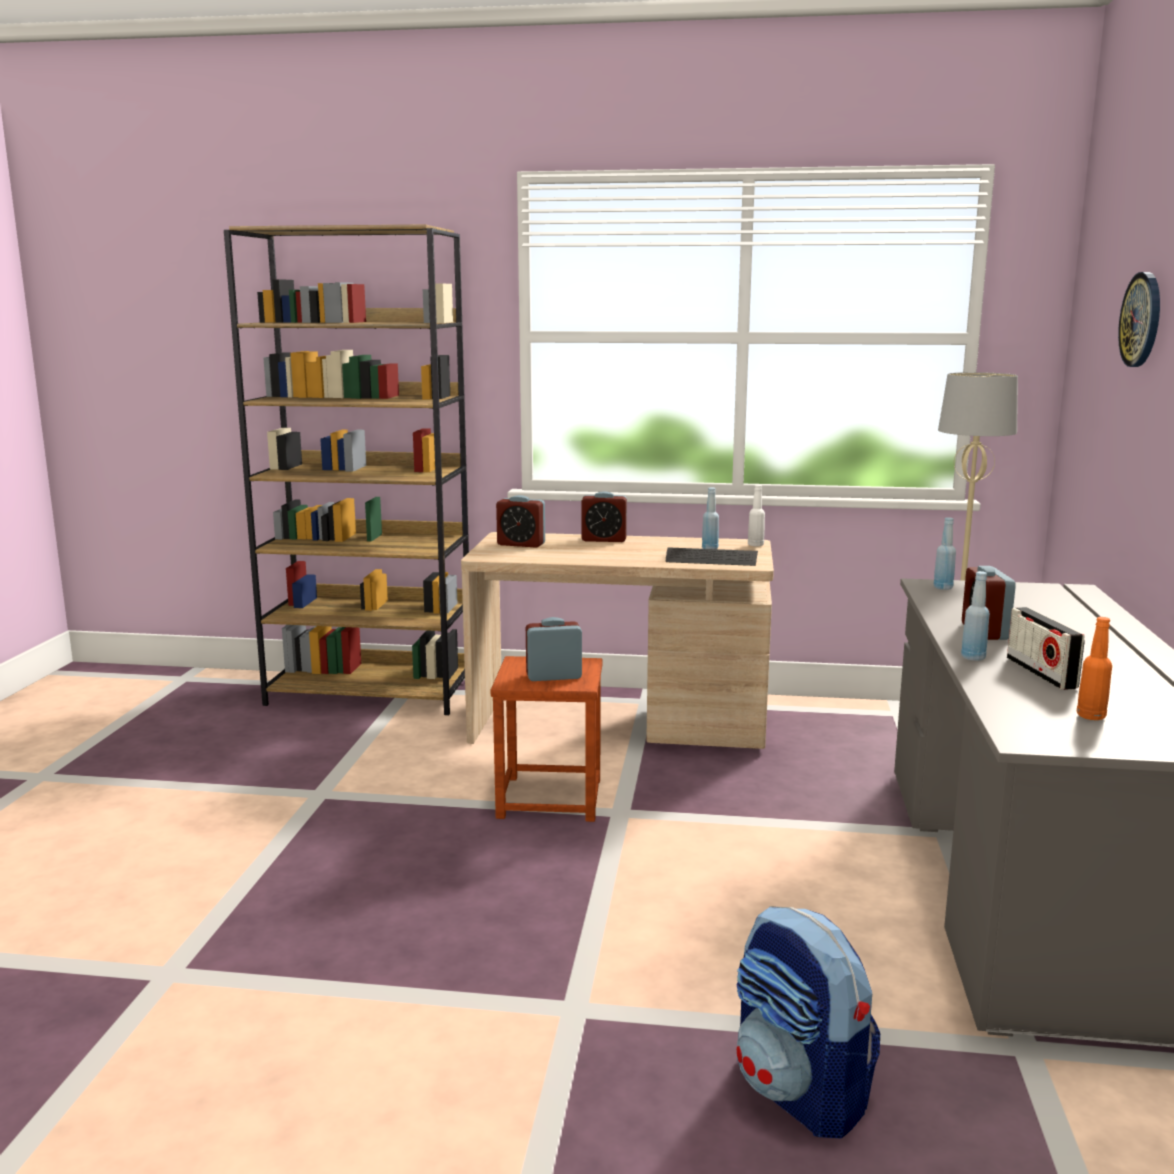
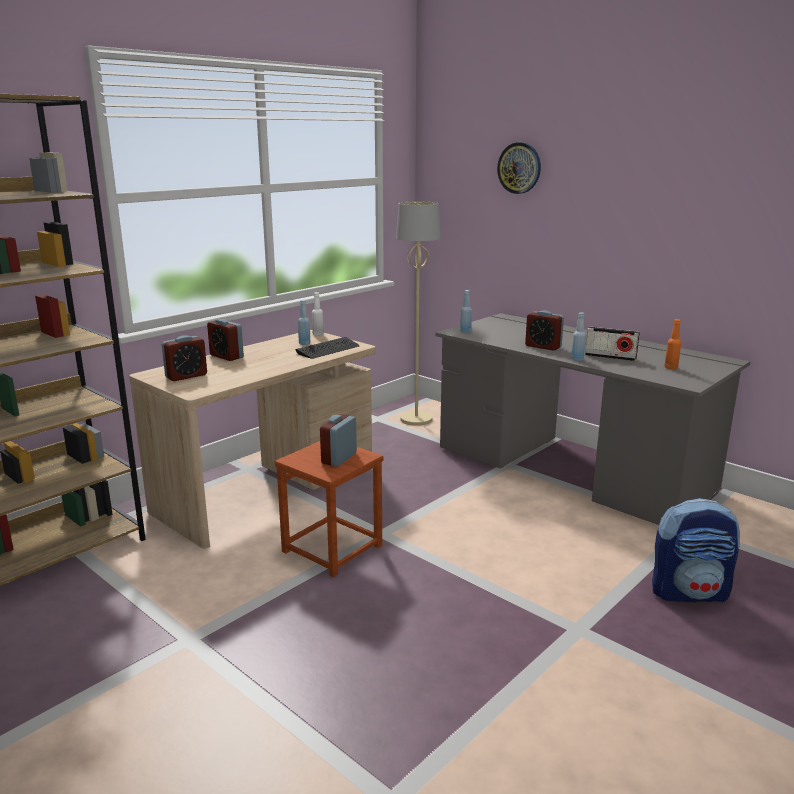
camera: 55 degrees left, 5 degrees up
alarm clock [581,491,627,542] -> alarm clock turned 90 degrees clockwise [207,319,244,361]

